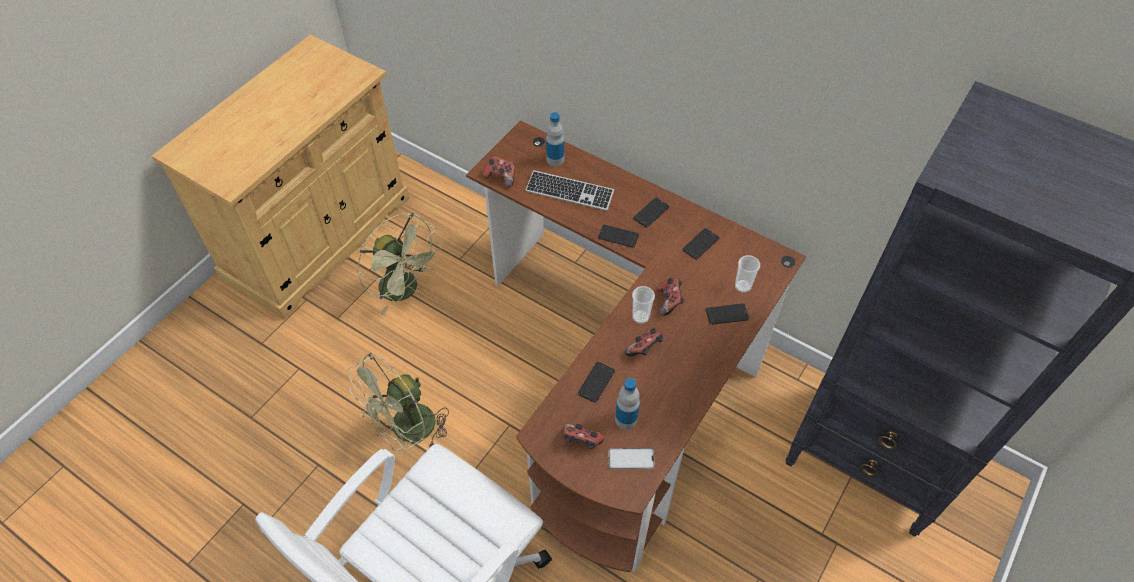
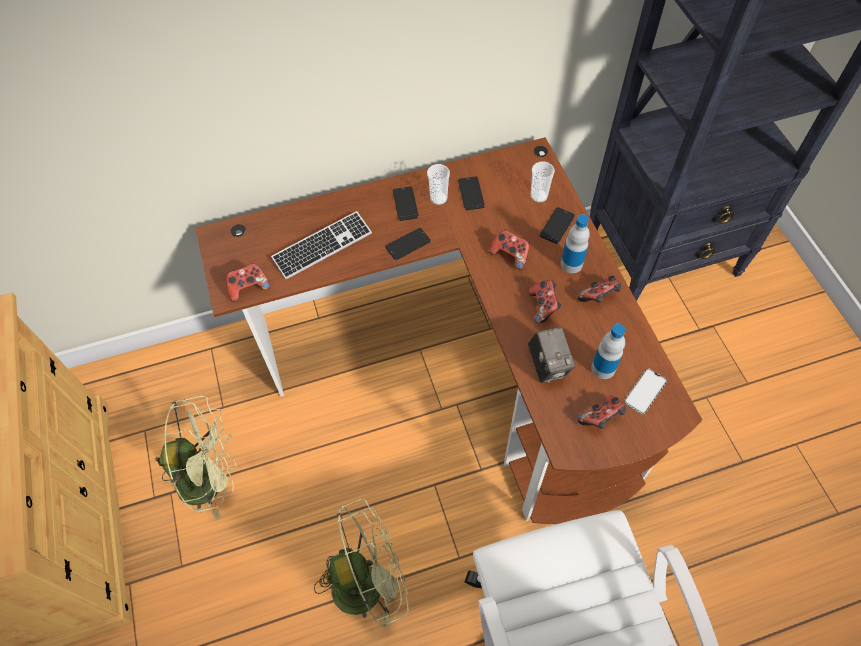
camera: 50 degrees left, 5 degrees up
green fan [348,353,449,451] -> green fan turned 105 degrees counterclockwise [314,499,409,627]
bottle [546,112,564,166] -> bottle moved to [561,214,590,273]
phone [578,362,615,403] -> camera [528,327,575,383]
cup [632,286,655,324] -> cup moved to [427,164,450,205]
none -> game controller [577,276,621,303]

